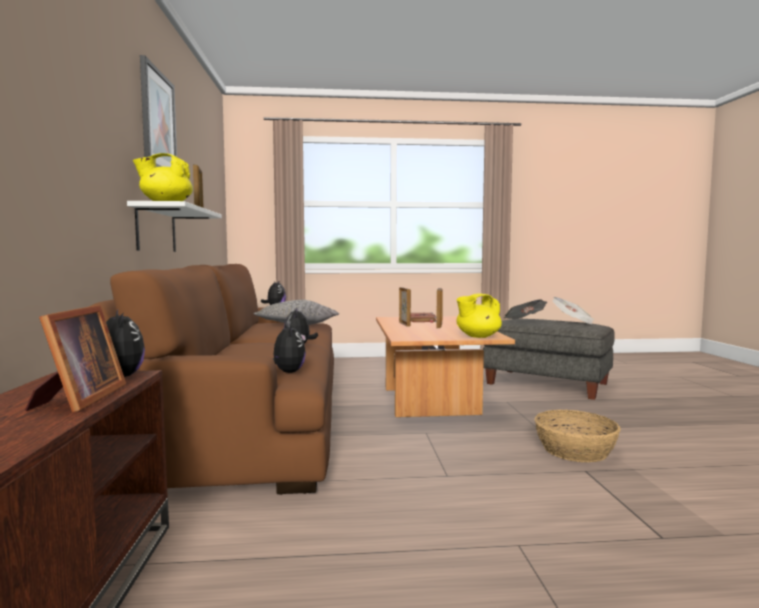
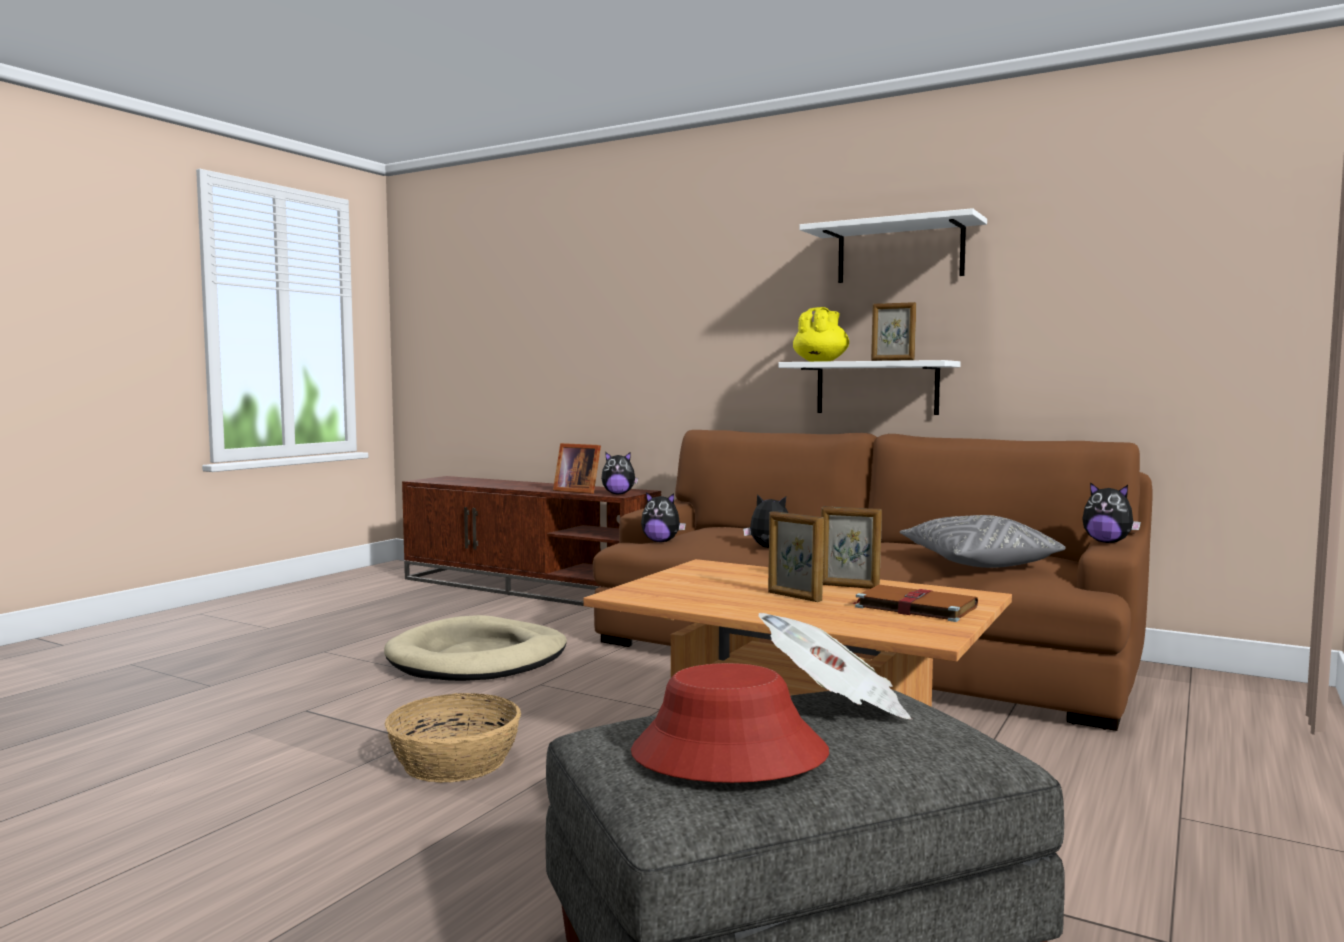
camera: 125 degrees right, 0 degrees up
picture [140,55,177,167] -> white shelf [799,208,987,283]
yellow teapot [457,293,502,338] -> none
newspaper [553,297,594,324] -> red hat [631,663,829,783]
none -> beige dog bed [384,615,567,681]

